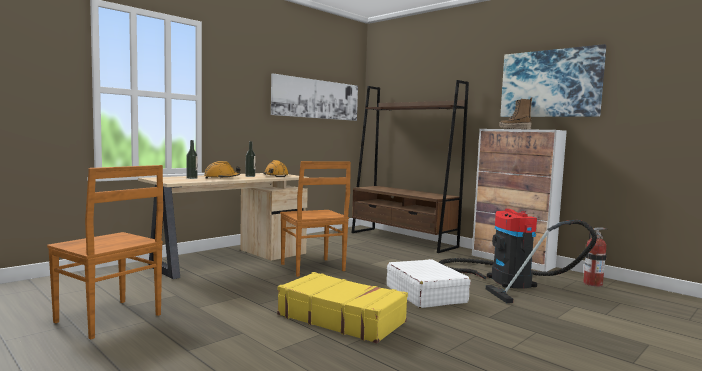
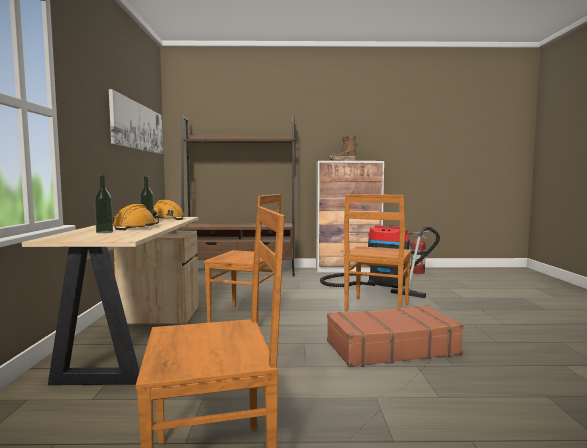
camera: 45 degrees left, 0 degrees up
yellow suitcase [277,272,408,344] -> brown suitcase [327,305,464,367]
white suitcase [387,259,471,308] -> brown chair [343,194,412,312]
picture [500,44,606,117] -> none

